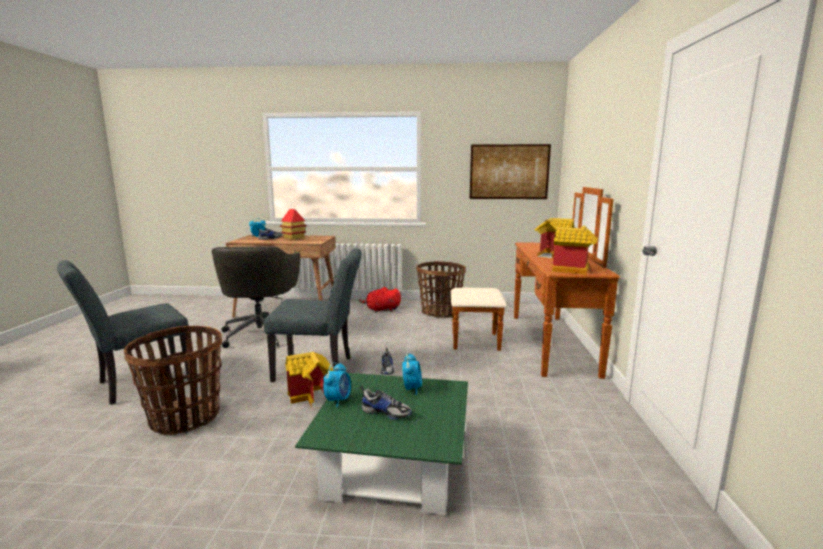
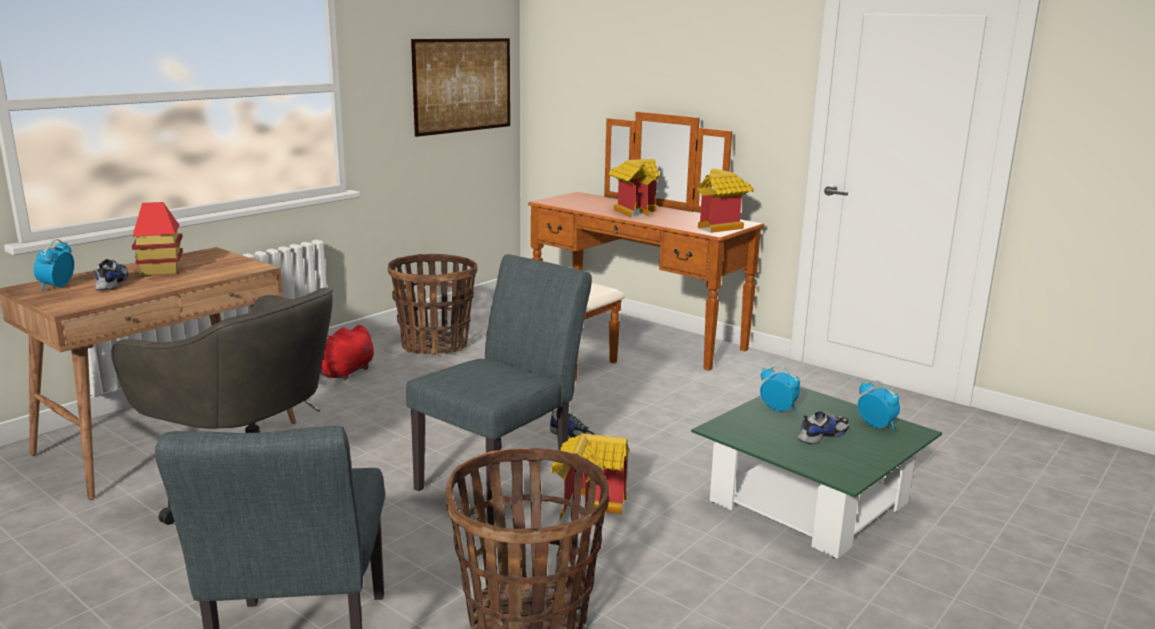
camera: 55 degrees left, 5 degrees up
alarm clock [323,362,351,408] -> alarm clock moved to [858,381,900,430]

